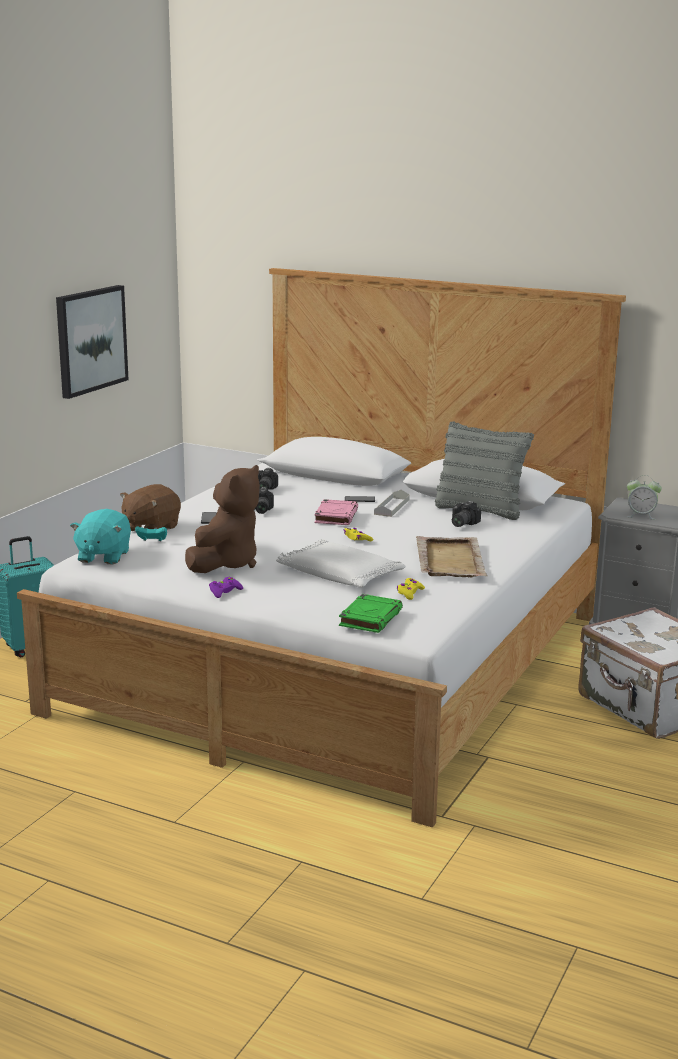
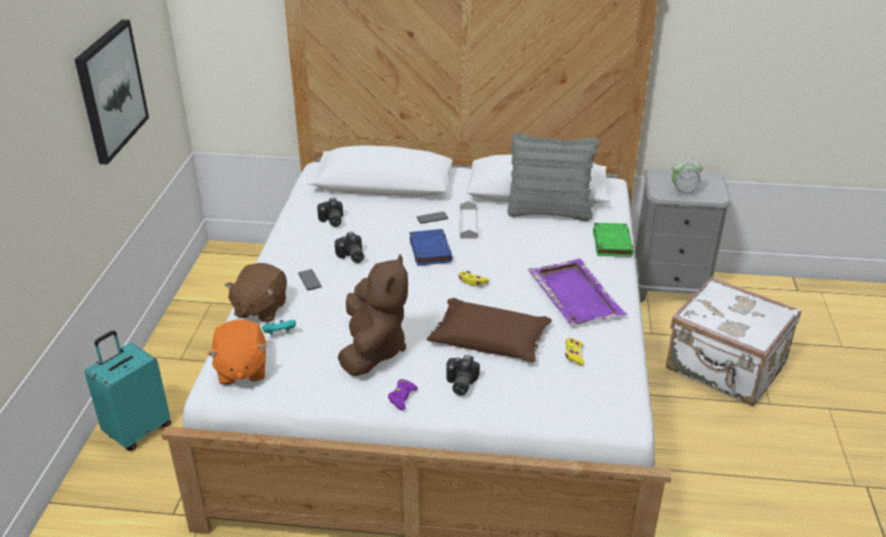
camera: 20 degrees left, 15 degrees up
turquoise plush toy [70,509,131,564] -> orange plush toy [207,320,267,385]
white pillow [276,539,406,588] -> brown pillow [427,298,552,362]
pink book [315,499,358,525] -> blue book [409,229,453,266]
green book [339,594,403,633] -> green book moved to [593,223,634,257]
beige tray [416,536,488,577] -> purple tray [528,259,627,325]
camera [452,501,481,527] -> camera moved to [446,355,480,396]

